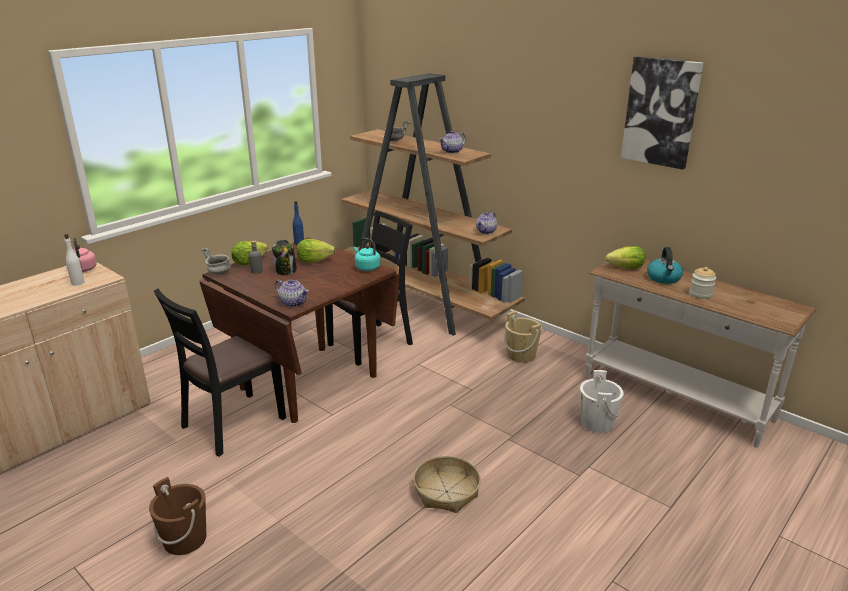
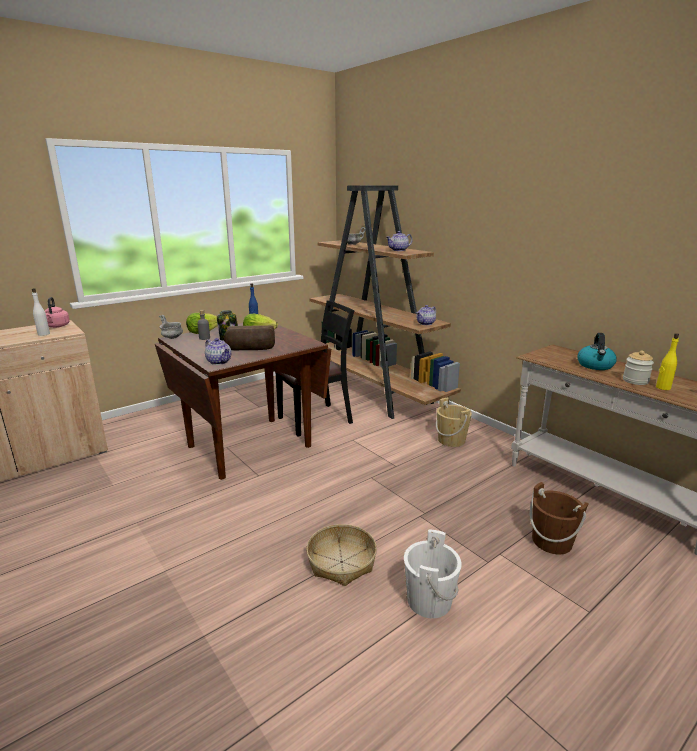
camera: 10 degrees right, 5 degrees down
brown bucket [149,477,206,555] -> brown bucket moved to [530,482,589,554]
black chair [153,289,286,457] -> none
turquoise kettle [354,238,380,271] -> none
white bucket [580,370,624,433] -> white bucket moved to [404,530,462,618]
lettuce [606,246,645,269] -> none
picture [621,56,703,170] -> none
none -> bread [224,325,275,351]
none -> yellow bottle [656,333,679,390]

